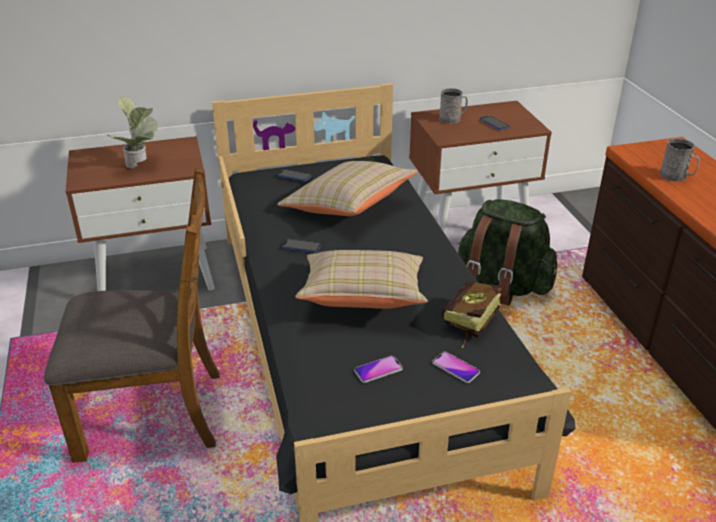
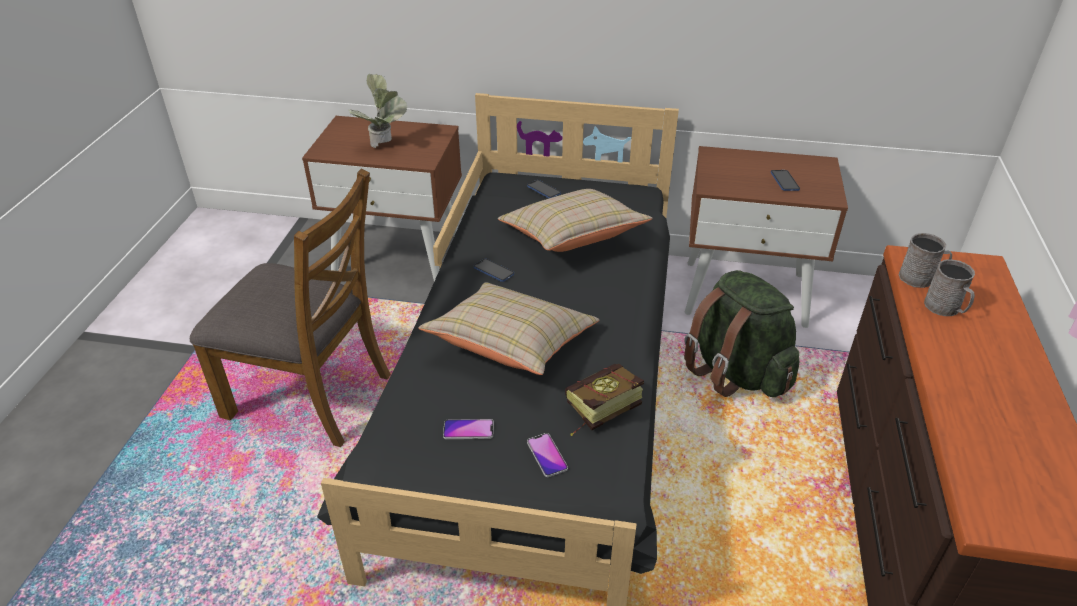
camera: 25 degrees right, 5 degrees up
grey mug [439,88,468,124] -> grey mug moved to [899,233,952,288]

